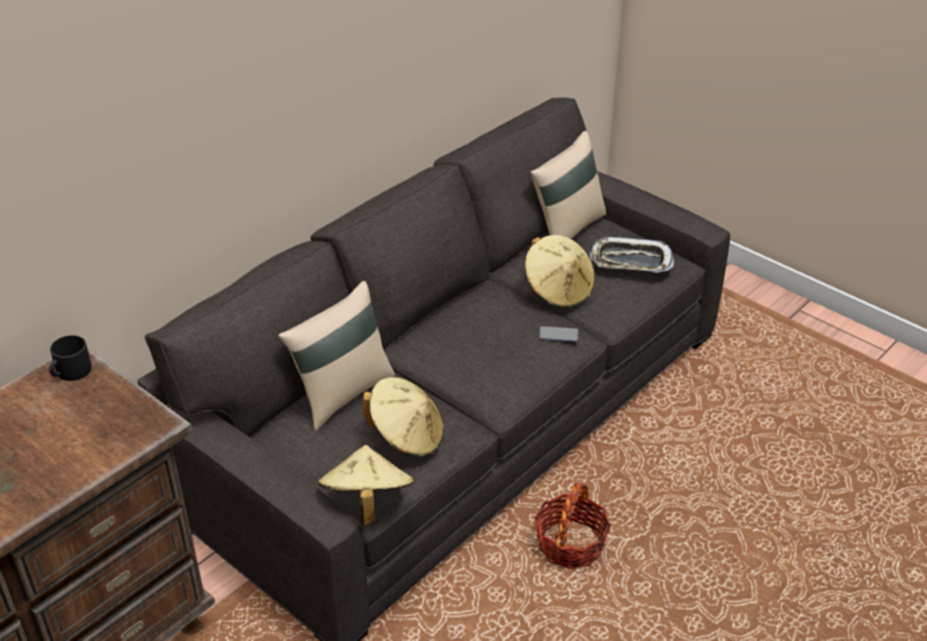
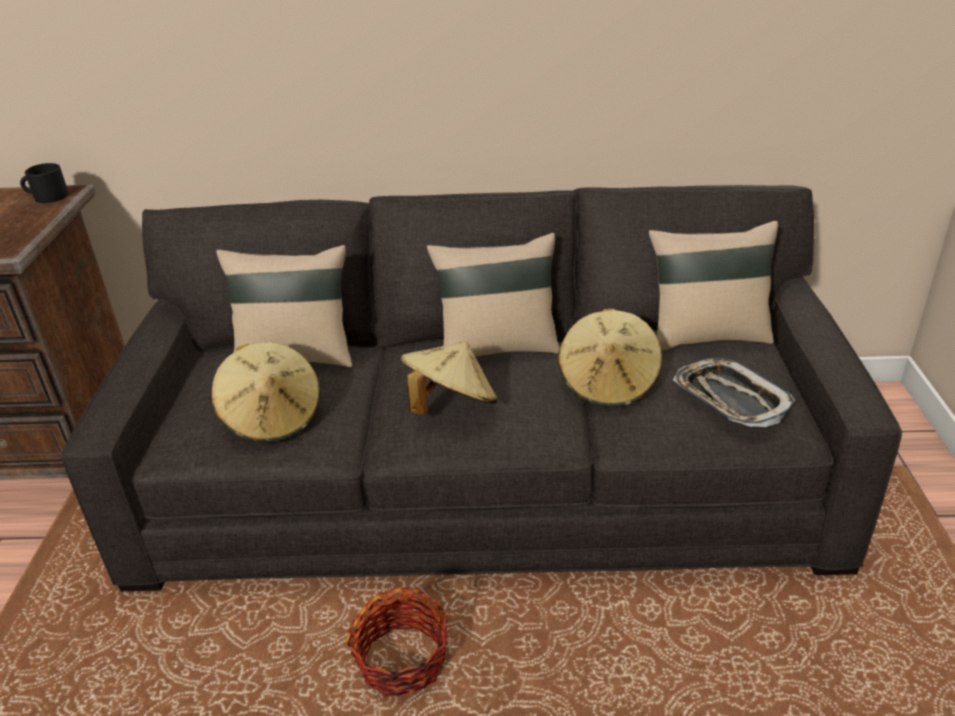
camera: 50 degrees right, 5 degrees down
beige hat [318,445,414,525] -> beige hat moved to [401,342,498,415]
phone [539,326,578,342] -> none
none -> beige pillow [427,233,560,356]

